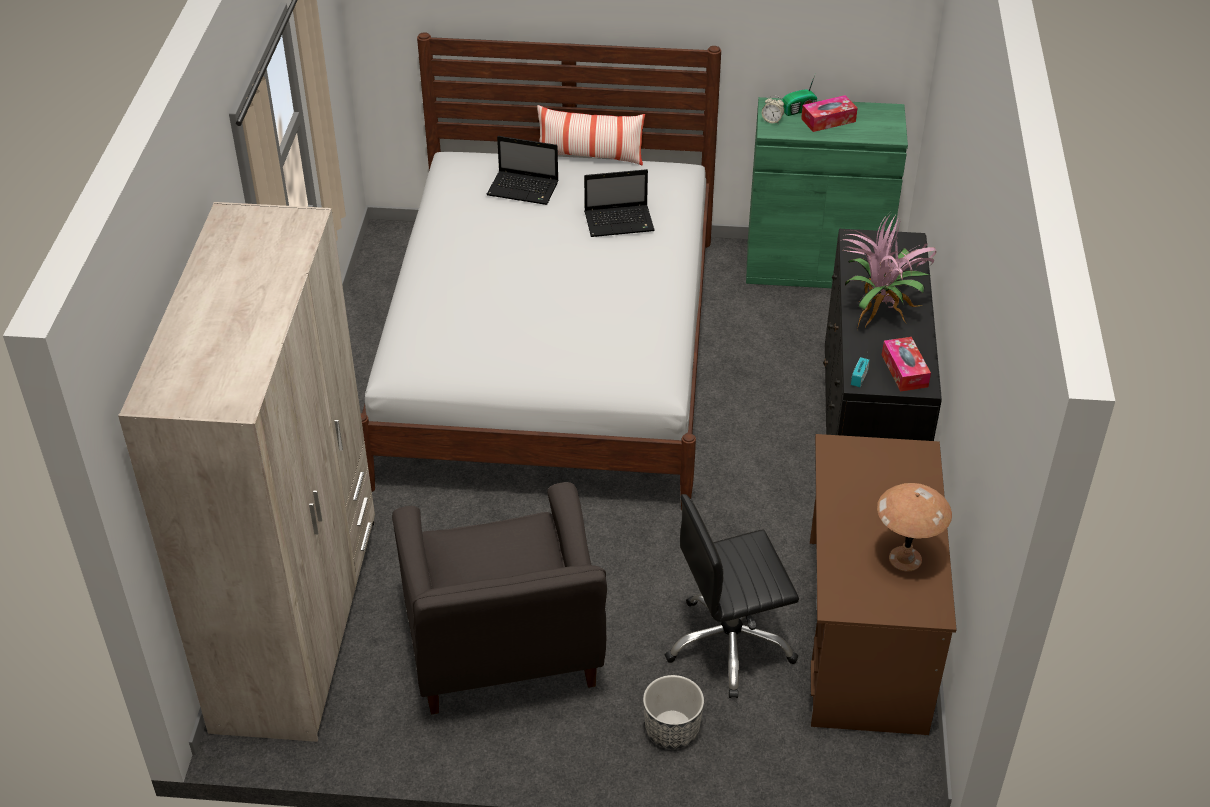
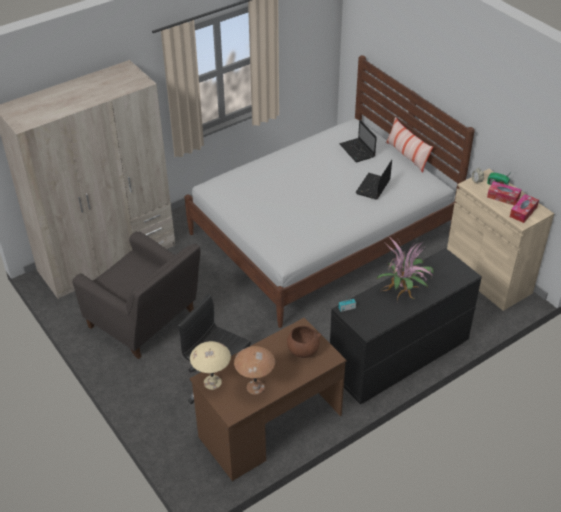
camera: 50 degrees right, 0 degrees up
grey armchair [392,482,607,715] -> grey armchair turned 90 degrees counterclockwise [72,231,201,359]
laptop [584,169,655,237] -> laptop turned 75 degrees clockwise [356,160,392,200]
planter [643,675,704,749] -> none
green cabinet [746,97,908,288] -> beige cabinet [447,169,554,311]
tissue box [882,337,931,392] -> tissue box moved to [510,194,539,223]
none -> beige table lamp [190,341,231,390]
none -> brown bowl [287,326,321,358]

